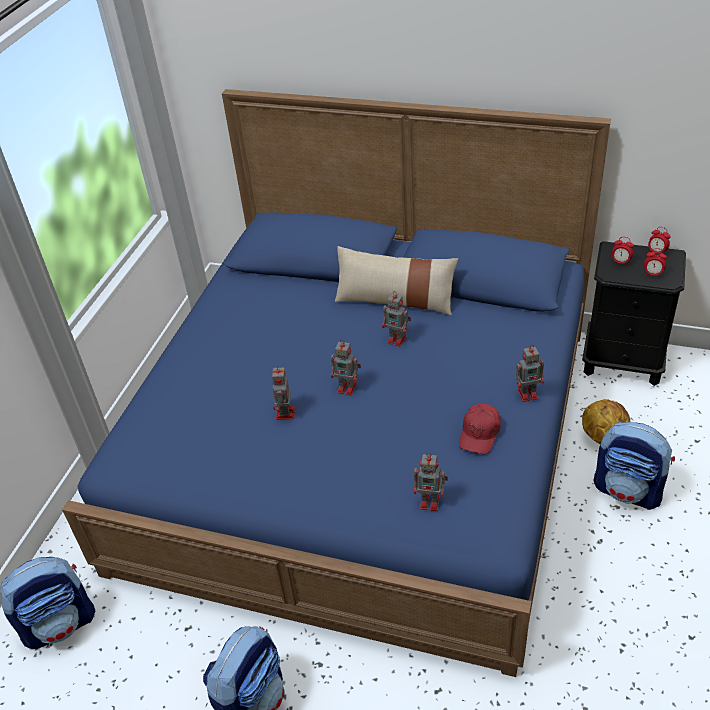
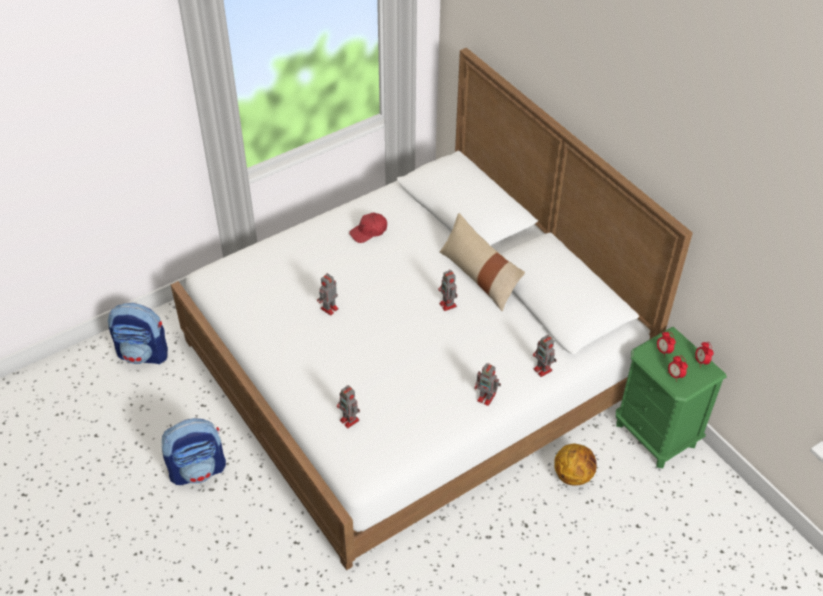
camera: 35 degrees right, 5 degrees up
blue bed [62,89,611,677] -> white bed [171,48,693,570]
toy robot [331,339,361,395] -> toy robot moved to [533,335,556,377]
red cap [459,403,501,454] -> red cap moved to [349,213,387,243]
black nightstand [582,241,686,386] -> green nightstand [616,327,727,468]
backpack [593,422,675,510] -> none

